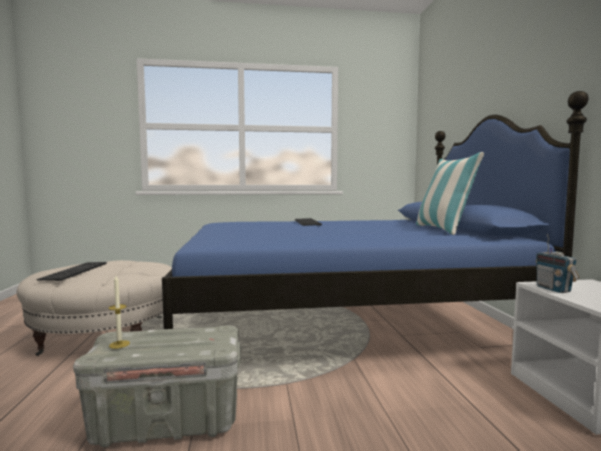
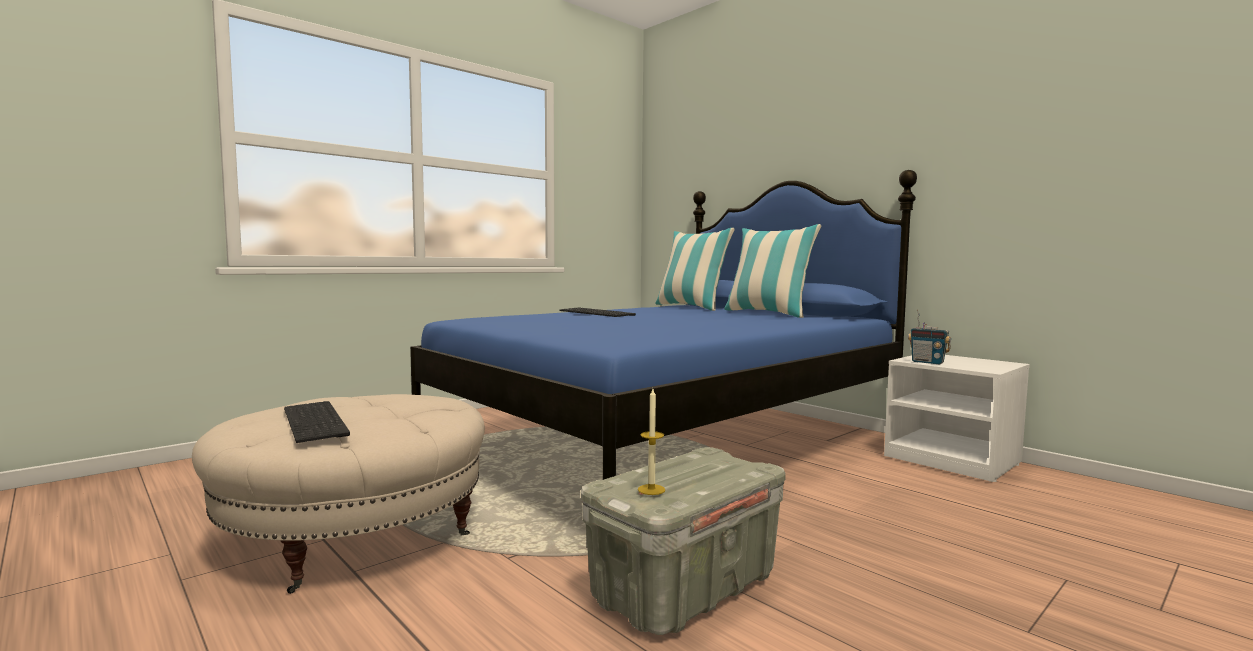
camera: 35 degrees left, 0 degrees up
none -> pillow [655,228,735,311]

